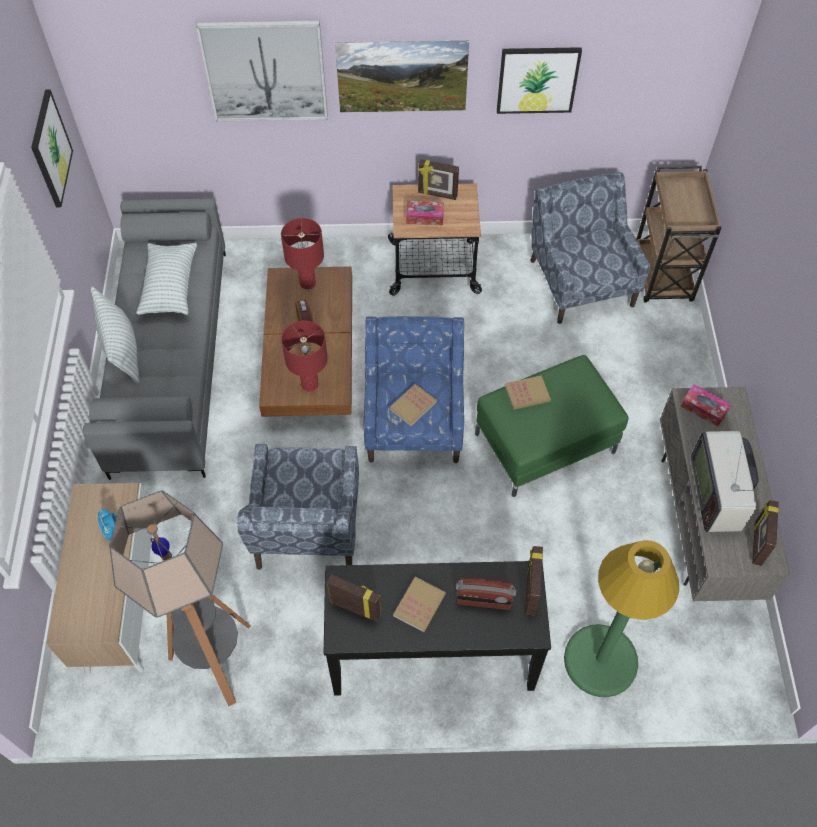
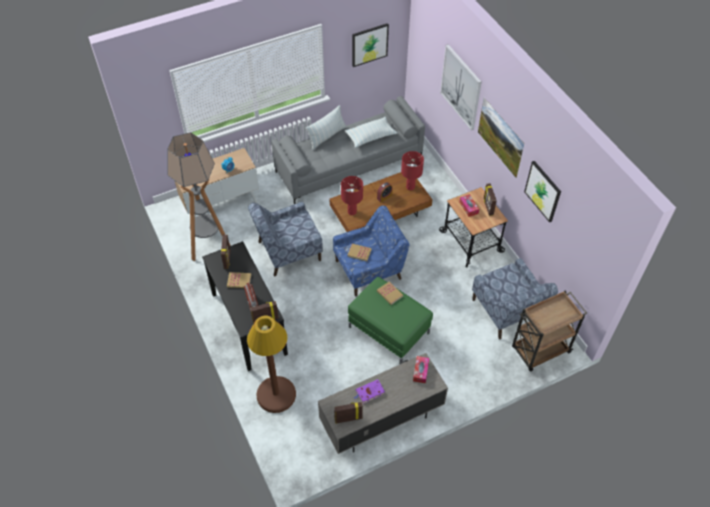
camera: 65 degrees right, 5 degrees down
blue armchair [530,172,650,324] -> blue armchair turned 105 degrees clockwise [472,258,558,339]
green floor lamp [564,540,679,697] -> brown floor lamp [247,316,296,413]
television [691,431,759,532] -> purple book [354,379,385,404]

